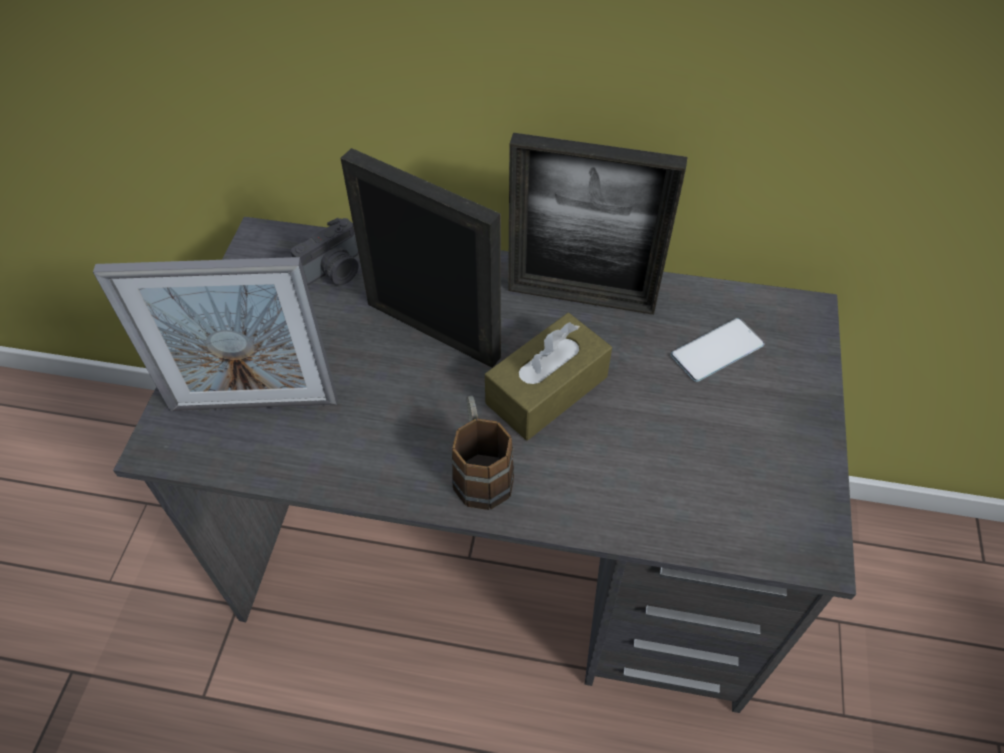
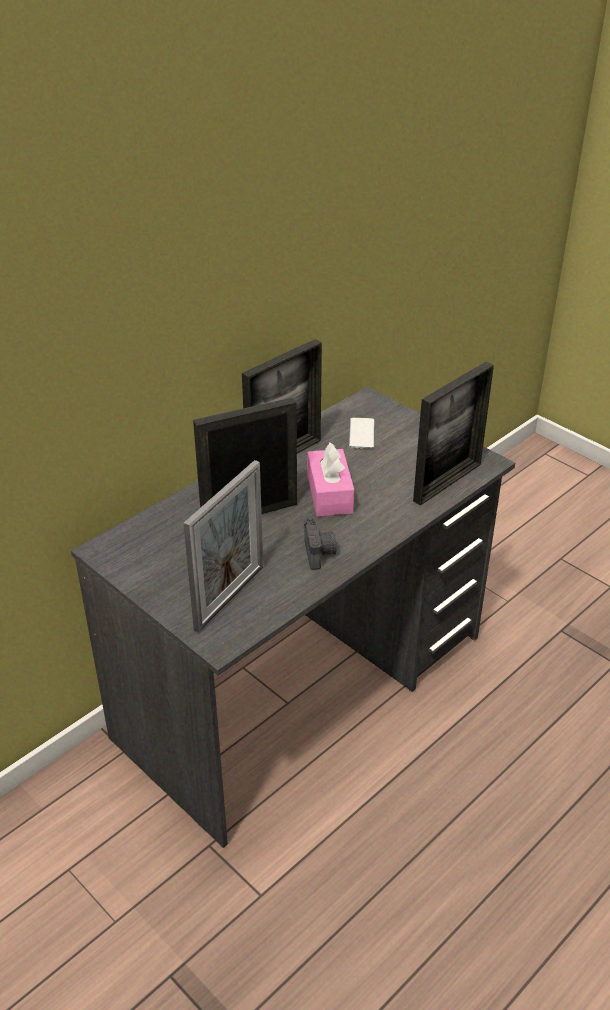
camera: 55 degrees left, 15 degrees down
camera [291,218,358,285] -> camera moved to [303,516,336,570]
brown mug [451,395,514,510] -> none
brown tissue box [485,313,612,440] -> pink tissue box [307,443,354,516]
none -> picture frame [413,361,494,506]

